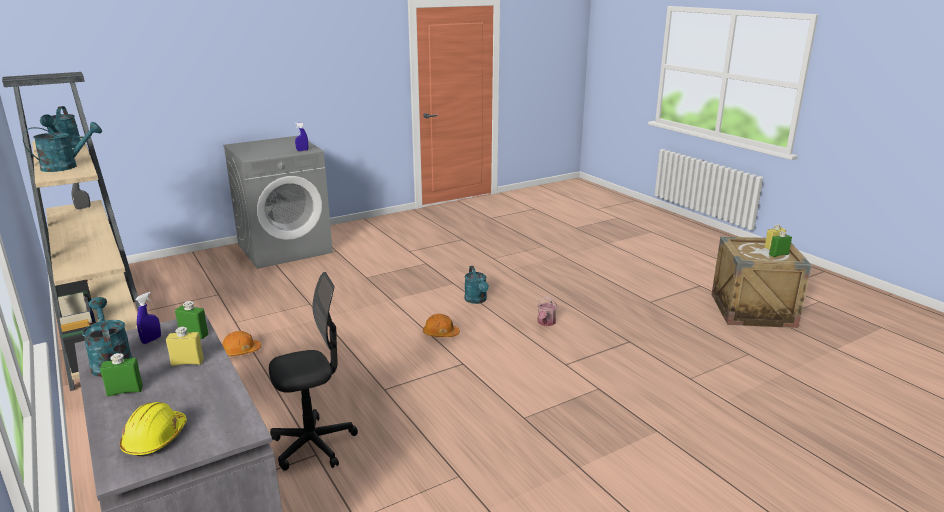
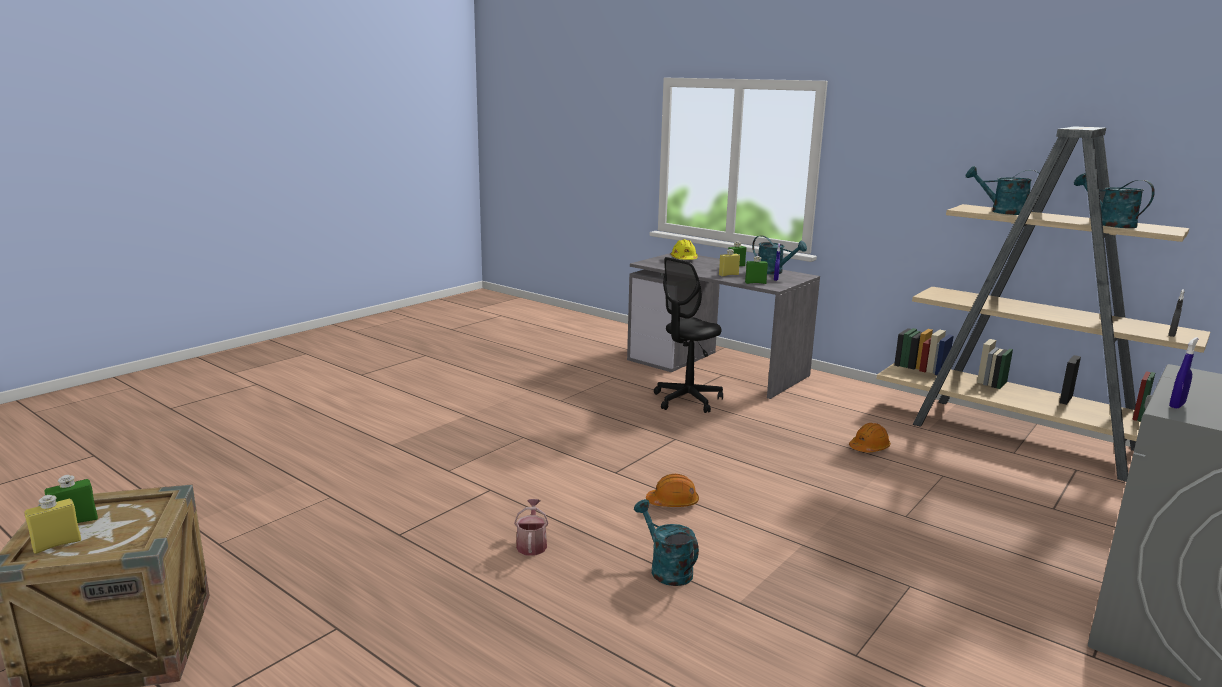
camera: 160 degrees right, 5 degrees down
turquoise watering can [23,122,102,172] -> turquoise watering can turned 75 degrees clockwise [965,166,1040,215]

